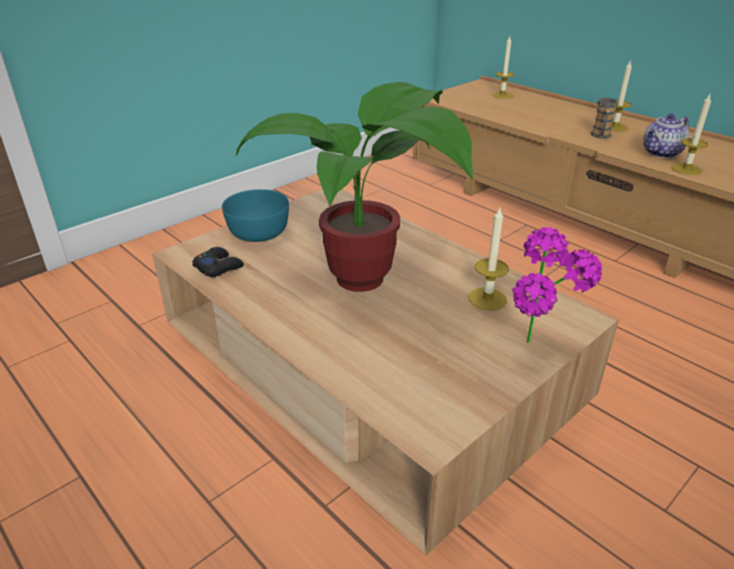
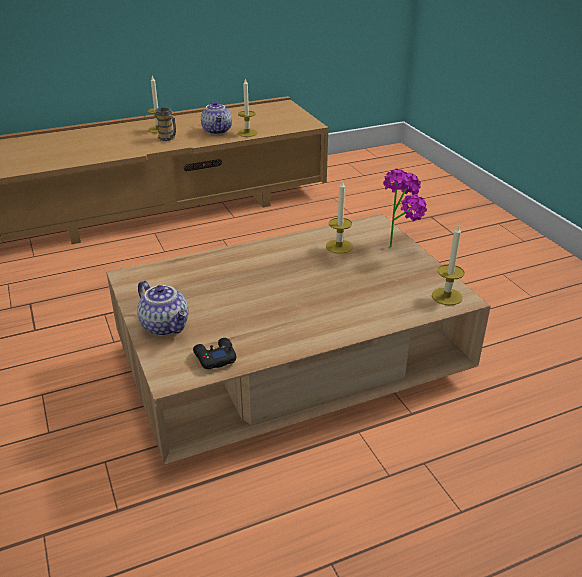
camera: 70 degrees left, 0 degrees up
turquoise bowl [222,189,289,242] -> teapot [137,280,188,336]
potted plant [236,82,473,292] -> none
candle [492,36,514,99] -> candle moved to [432,224,464,305]

